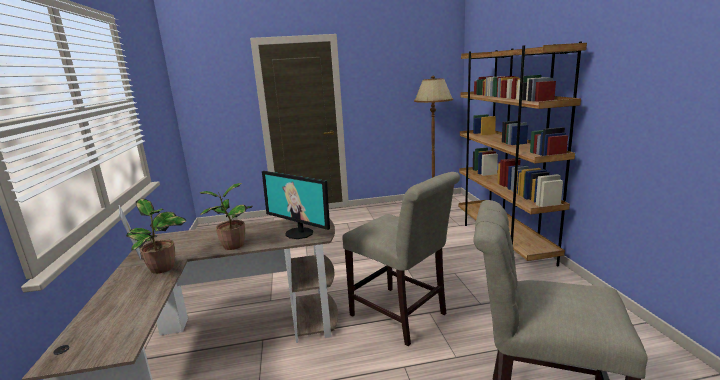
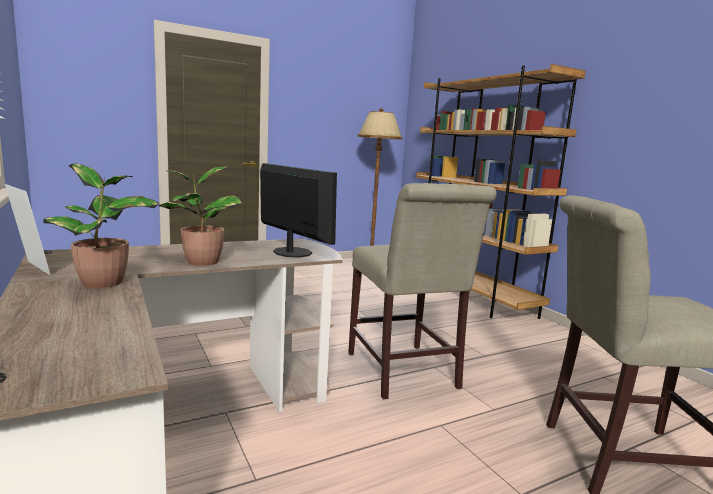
camera: 20 degrees left, 5 degrees down
monitor [262,171,330,239] -> monitor turned 150 degrees counterclockwise [260,163,337,258]
beige chair [342,172,460,346] -> beige chair turned 45 degrees clockwise [348,183,497,399]

